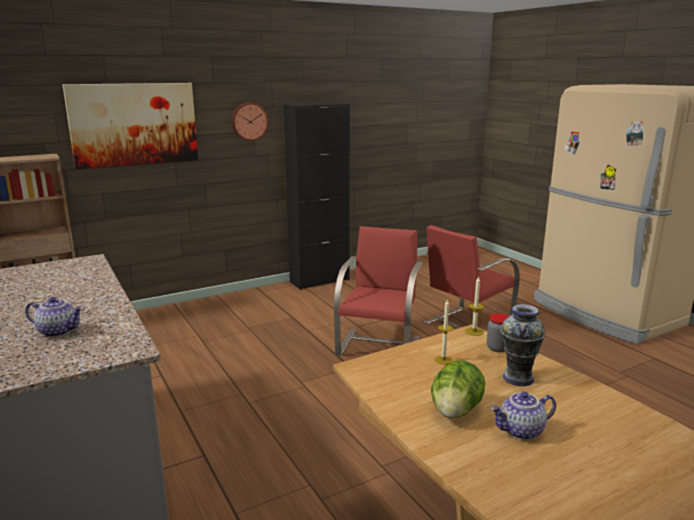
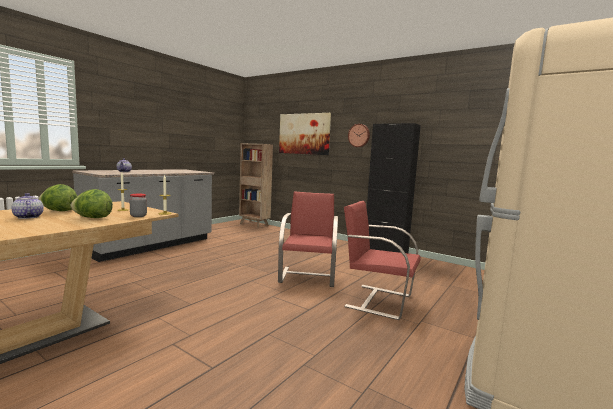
camera: 65 degrees right, 10 degrees down
red chair [334,226,422,356] -> red chair turned 75 degrees counterclockwise [278,191,338,287]
vase [501,304,545,386] -> lettuce [71,189,113,218]

